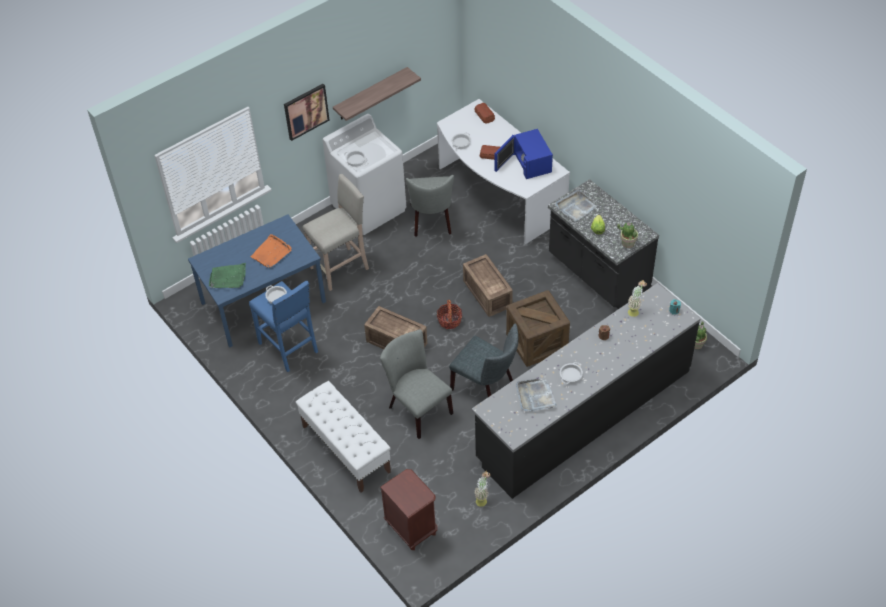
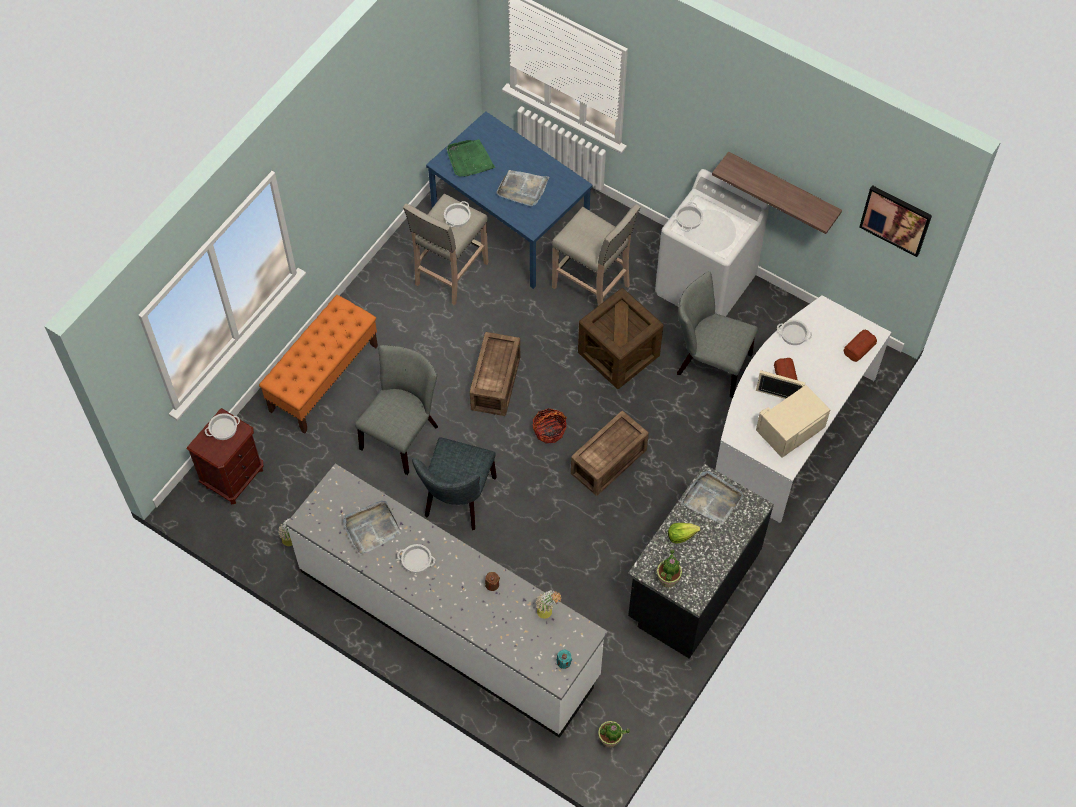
camera: 70 degrees right, 10 degrees up
blue stool [249,280,318,372] -> beige stool [403,193,489,306]
orange tray [251,234,291,268] -> grey tray [496,170,549,206]
picture [284,84,329,141] -> picture moved to [859,185,932,257]
white bench [296,381,391,492] -> orange bench [259,295,378,434]
grey chair [406,175,454,237] -> grey chair turned 45 degrees clockwise [677,271,758,398]
black counter [472,283,700,499] -> white counter [286,464,608,738]
blue microwave [495,129,553,179] -> beige microwave [756,370,830,458]
crate [506,290,570,367] -> crate moved to [578,288,663,389]
none -> cooking pot [205,413,240,440]

